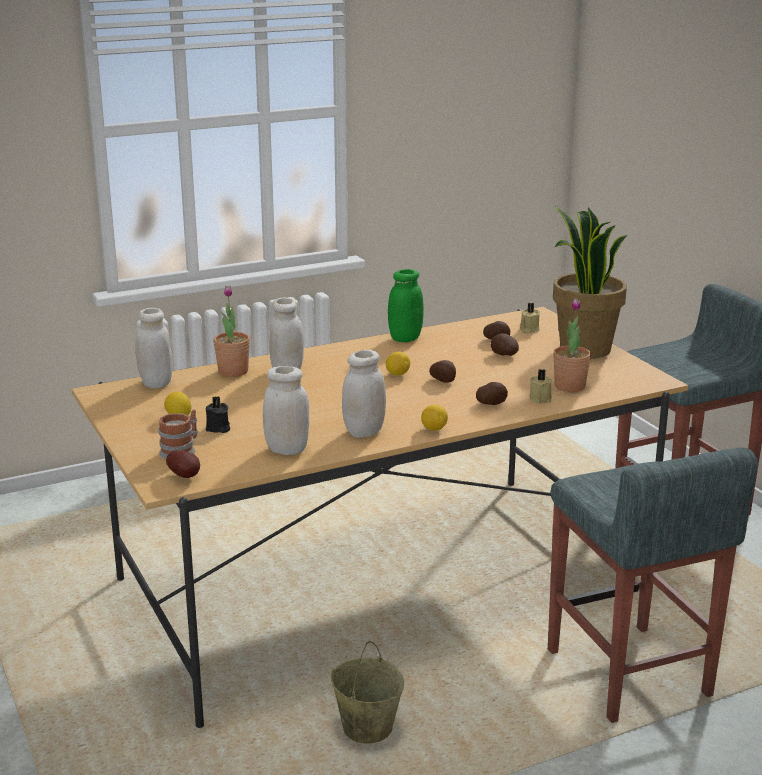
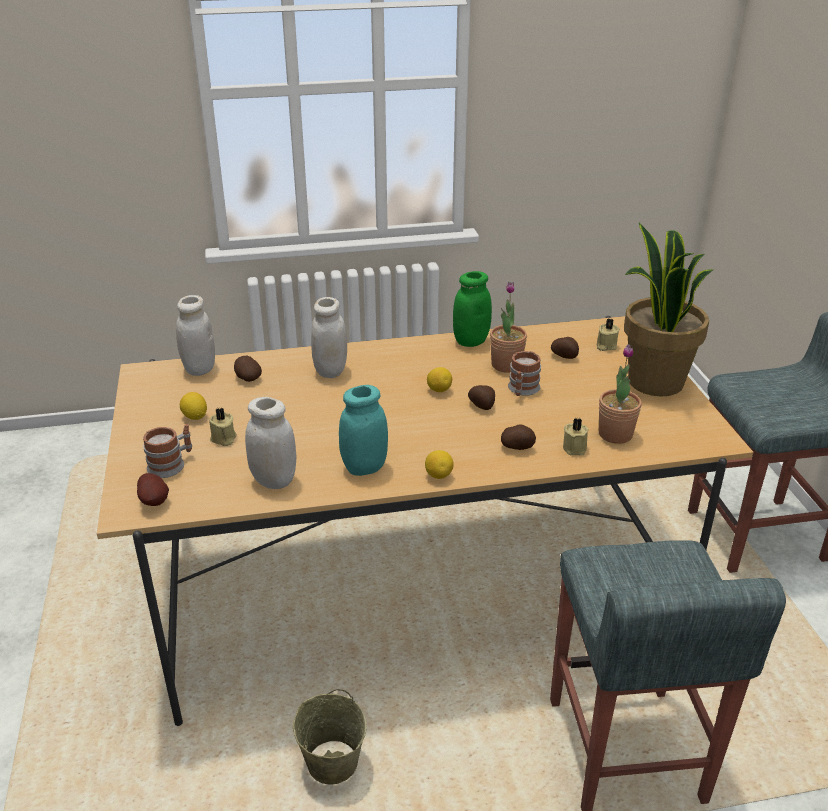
camera: 15 degrees right, 10 degrees up
black candle [206,396,230,433] -> beige candle [209,407,237,446]
potted plant [213,286,250,377] -> potted plant moved to [490,282,527,373]
white jar [342,350,386,438] -> turquoise jar [339,385,388,476]
potato [491,333,519,356] -> potato moved to [234,356,262,382]
none -> mug [508,351,541,396]

